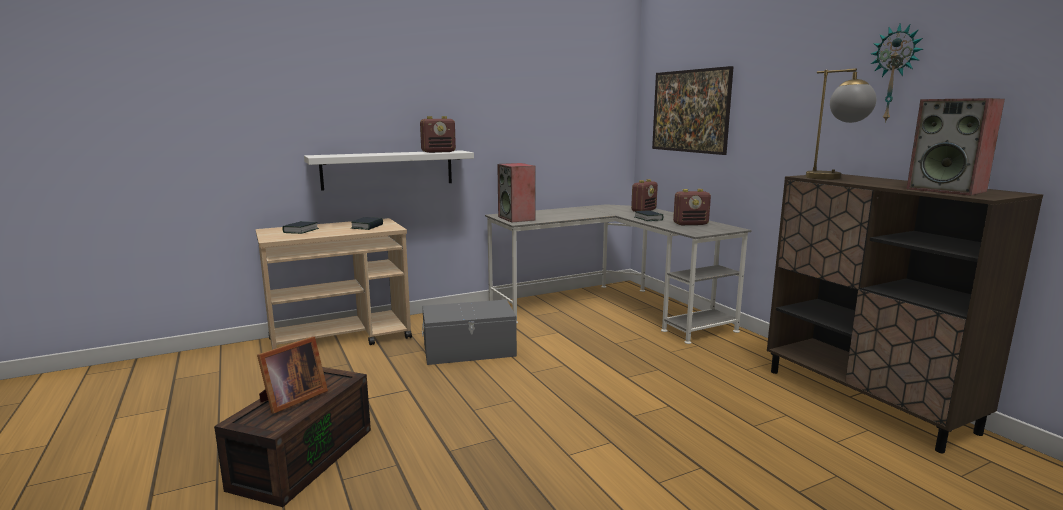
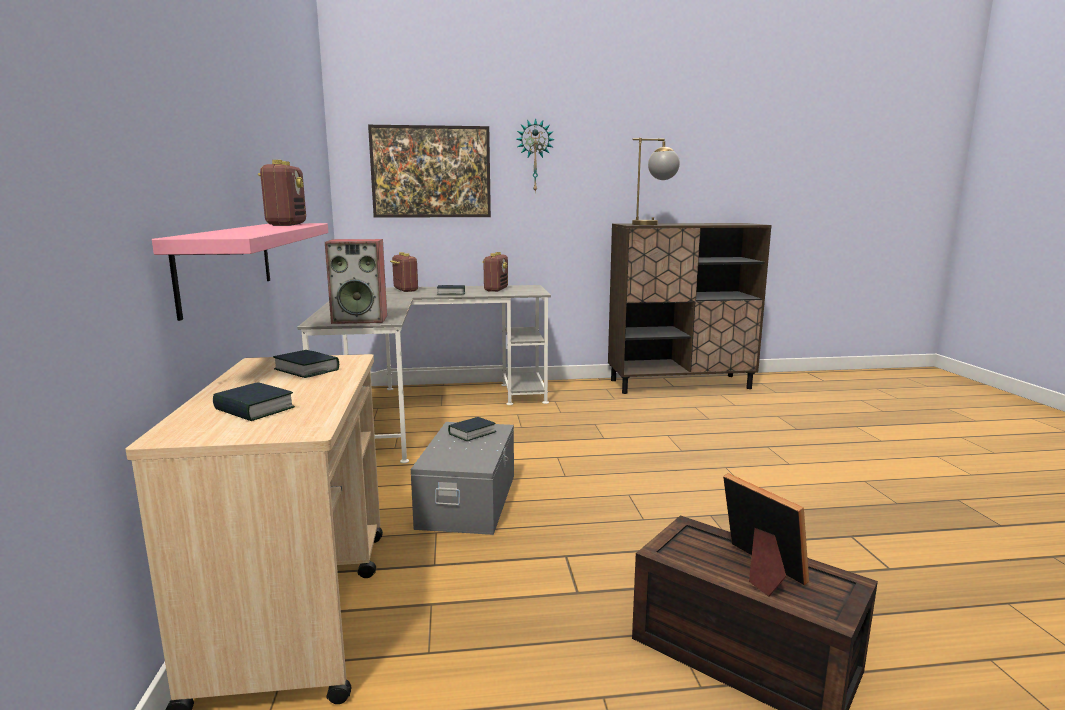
camera: 70 degrees left, 0 degrees up
white shelf [304,150,474,191] -> pink shelf [152,223,328,321]
wall clock [871,24,923,123] -> wall clock moved to [516,118,555,192]
speaker [907,98,1005,195] -> none
none -> book [448,417,496,441]

